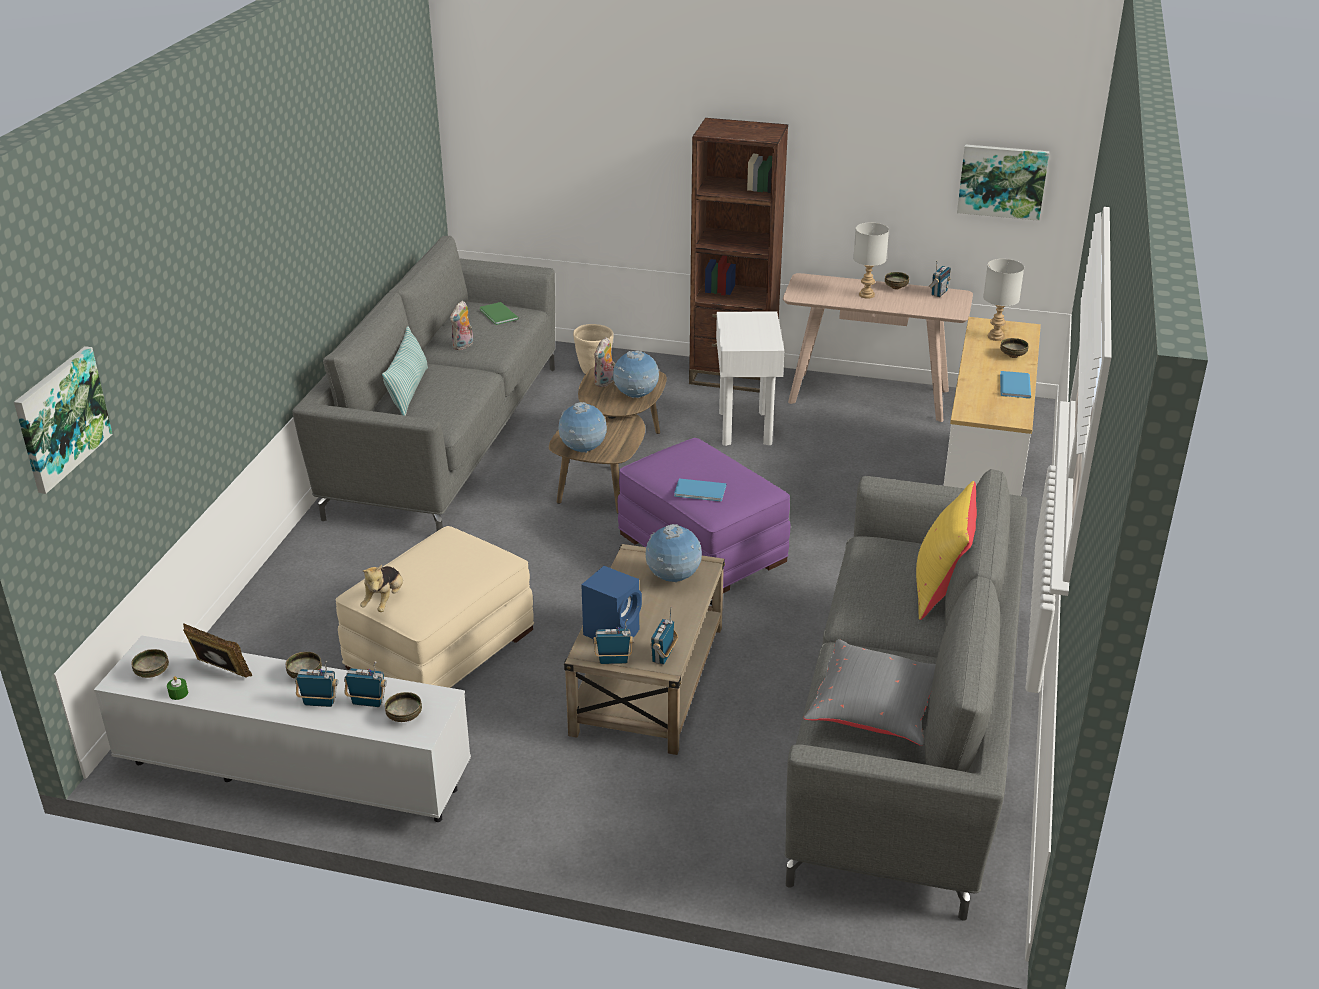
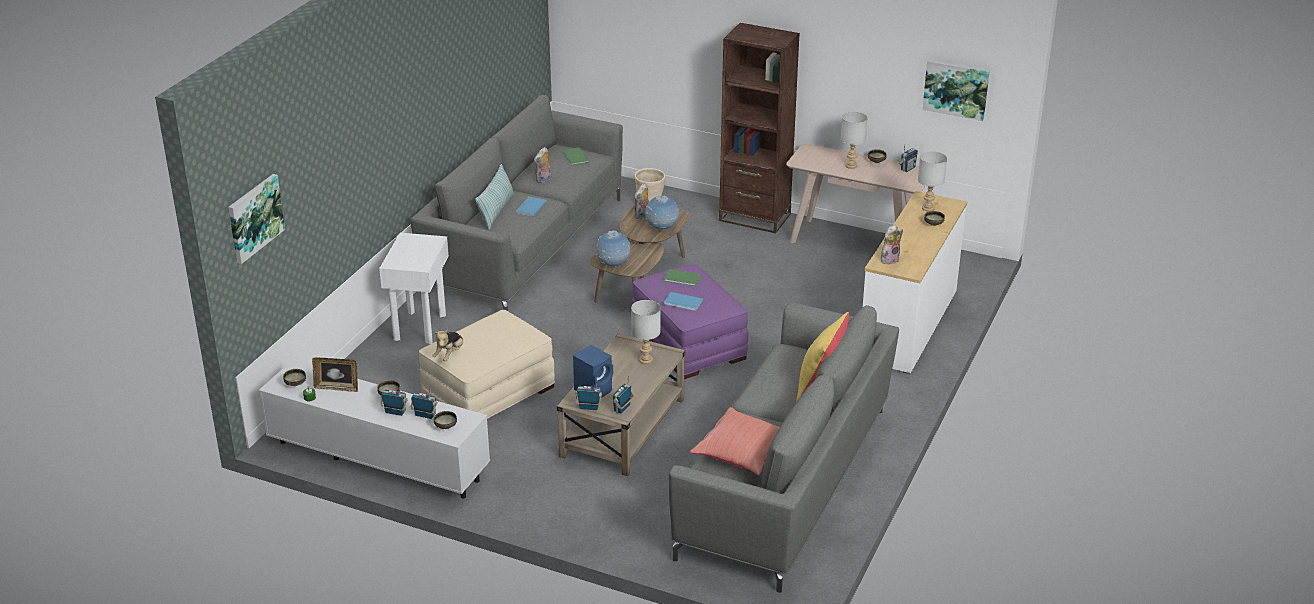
camera: 10 degrees right, 0 degrees up
picture frame [183,623,252,677] -> picture frame turned 150 degrees clockwise [312,358,358,392]
globe [645,524,702,583] -> grey table lamp [631,300,661,364]
white side table [716,311,784,446] -> white side table moved to [379,233,449,344]
grey pillow [803,639,936,746] -> red pillow [690,407,780,476]
blue book [1000,371,1031,398] -> blue book moved to [516,197,547,216]
none -> green book [664,269,702,286]
none -> plush toy [881,225,903,264]

